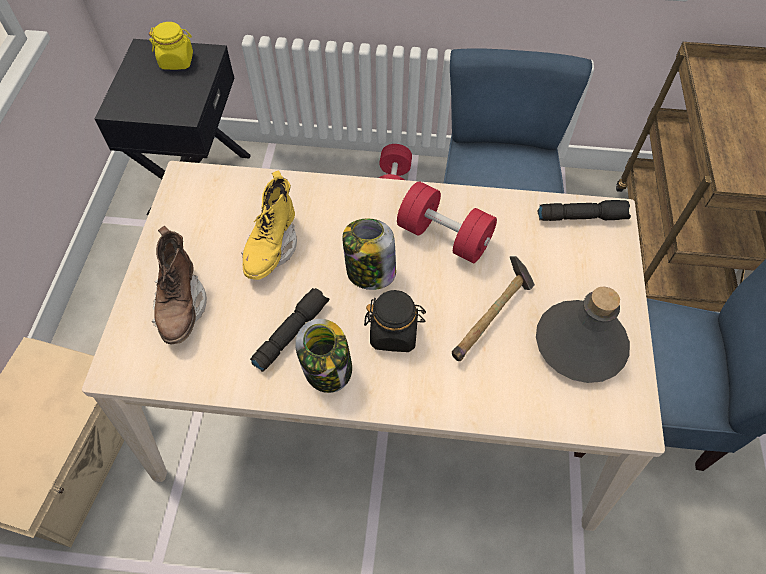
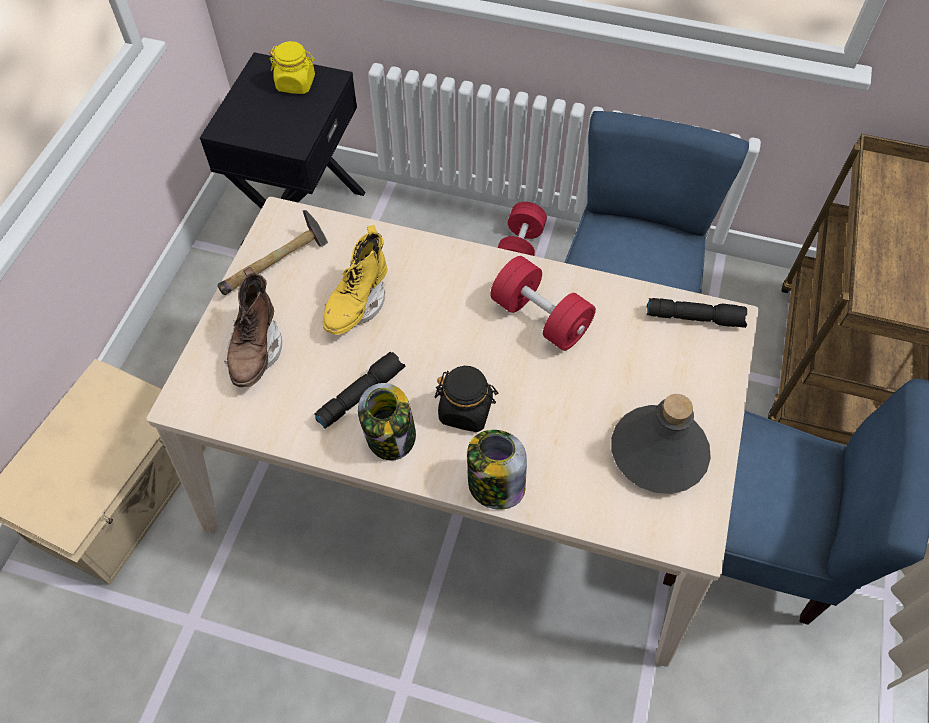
camera: 10 degrees right, 0 degrees up
jar [343,218,396,290] -> jar moved to [467,430,527,510]
hammer [452,256,535,361] -> hammer moved to [218,210,328,295]

